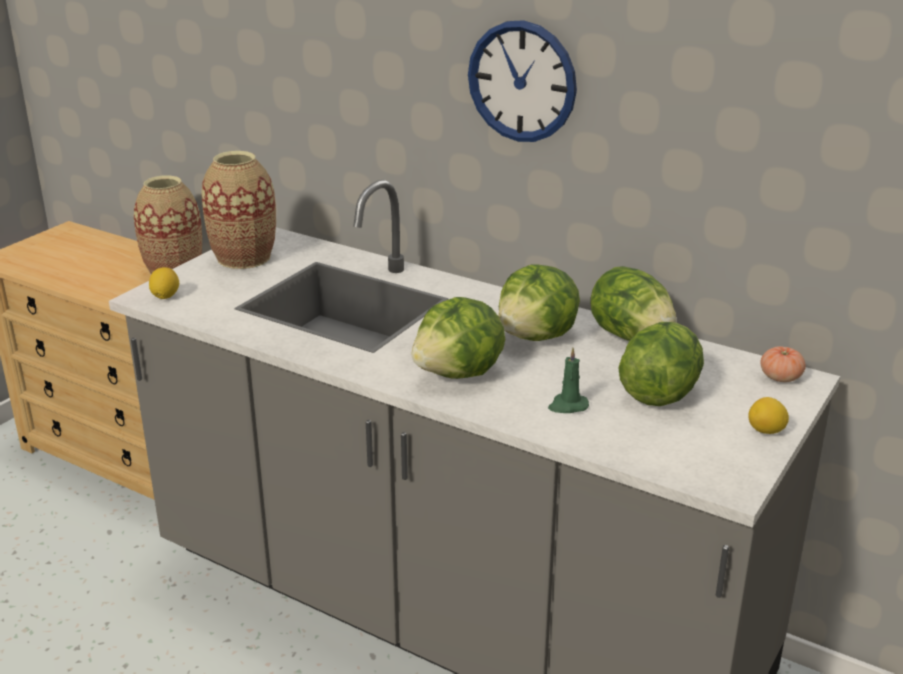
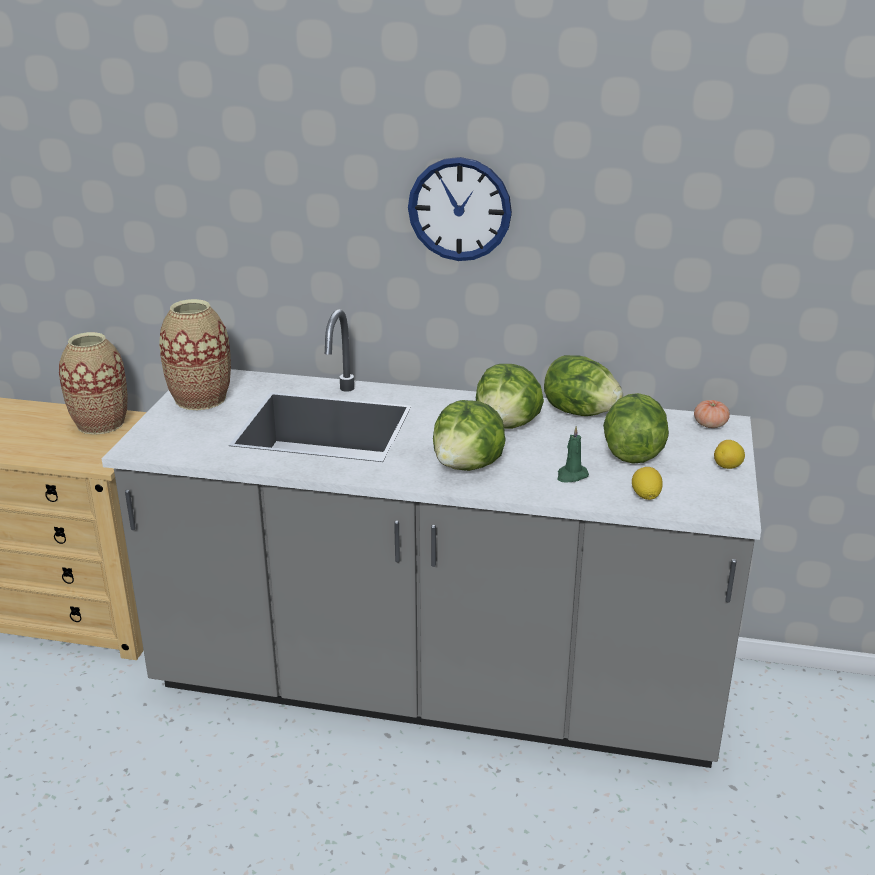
camera: 20 degrees left, 0 degrees up
lemon [149,267,179,299] -> lemon moved to [632,467,663,500]

